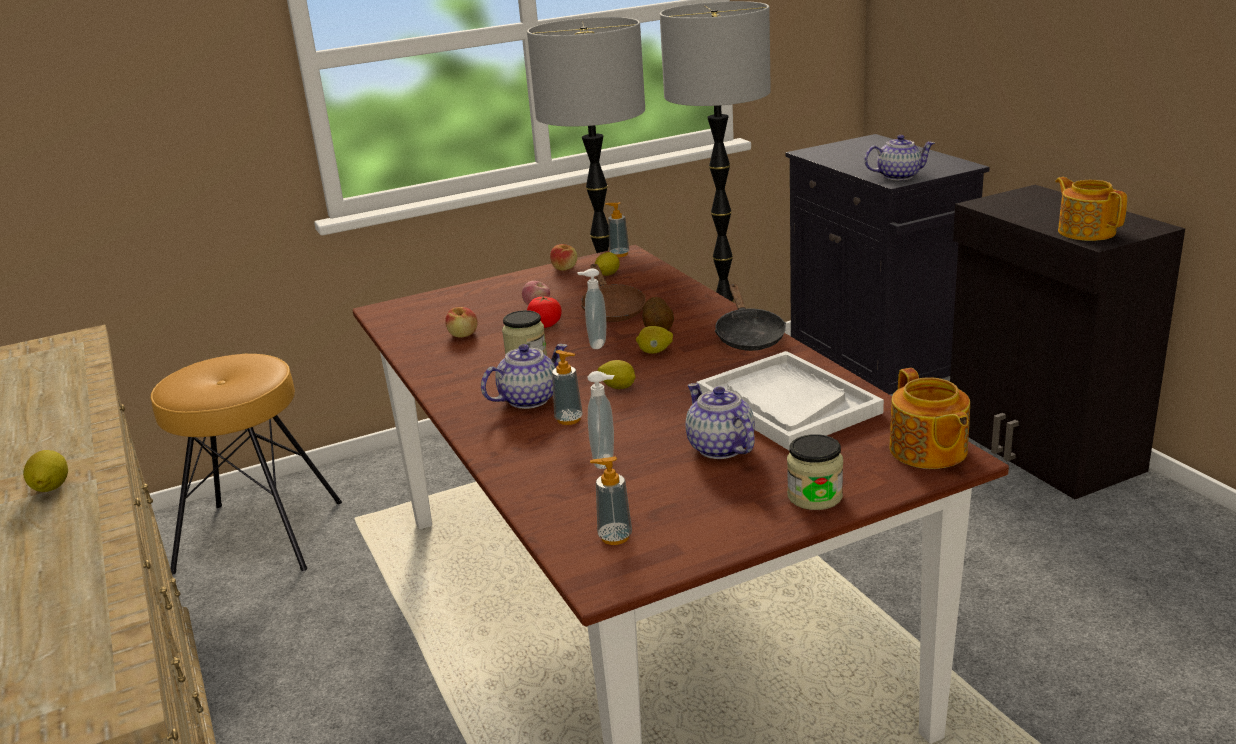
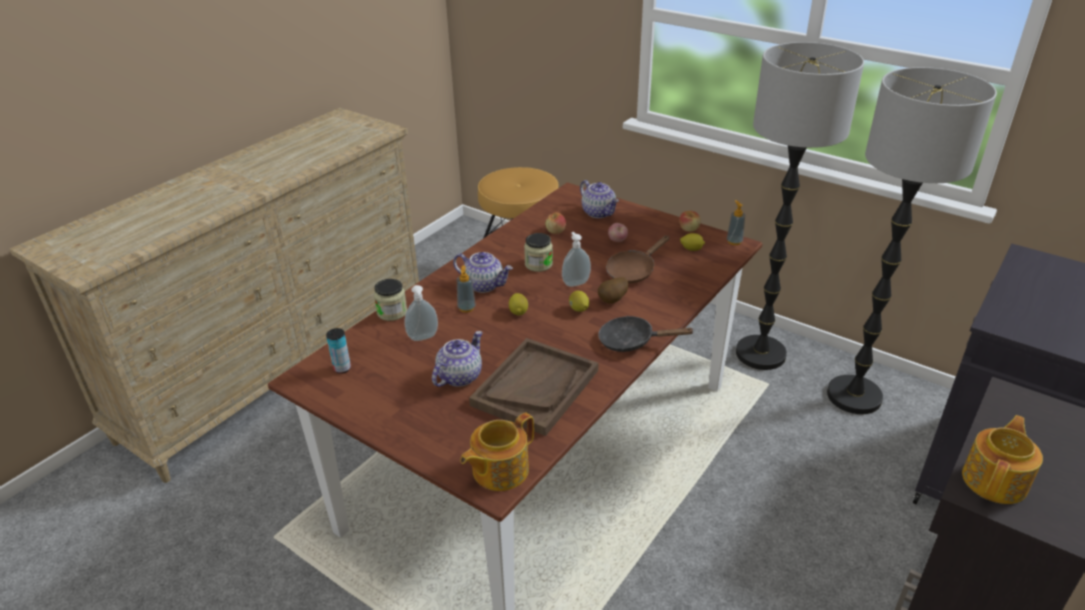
camera: 60 degrees right, 10 degrees up
lemon [23,450,68,492] -> none
tomato [527,296,562,328] -> none
soap dispenser [590,456,632,545] -> can [326,328,351,374]
white tray [696,351,884,450] -> brown tray [469,338,598,436]
black frying pan [715,284,786,351] -> black frying pan turned 45 degrees clockwise [598,316,695,352]
jar [787,434,843,510] -> jar moved to [374,279,407,321]
teapot [864,135,935,181] -> teapot moved to [580,180,619,218]

